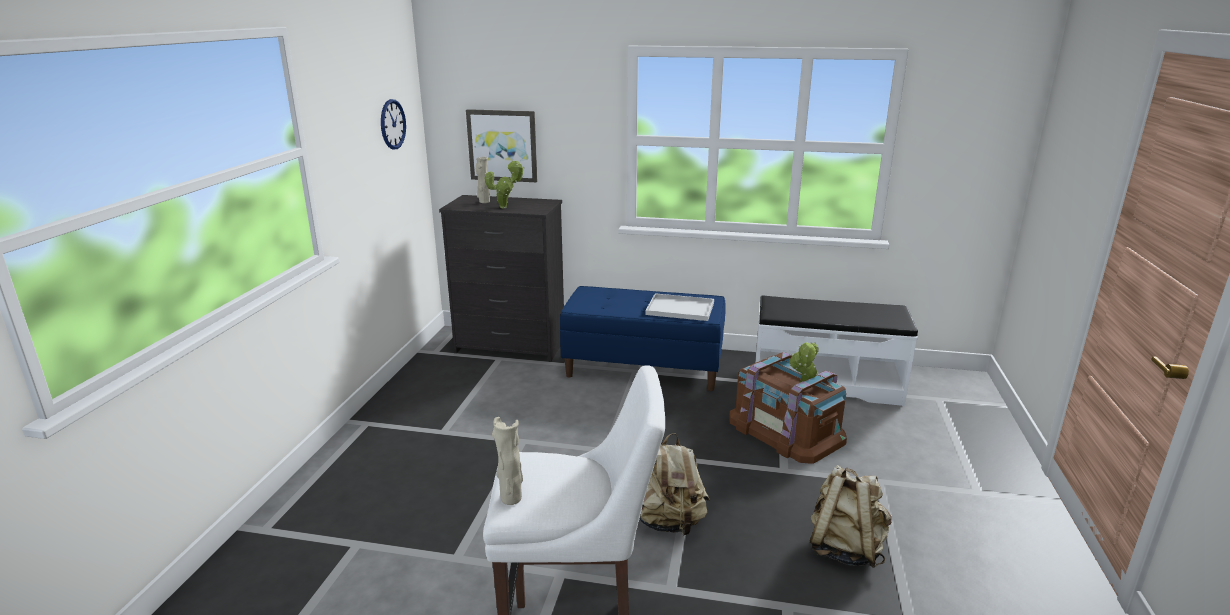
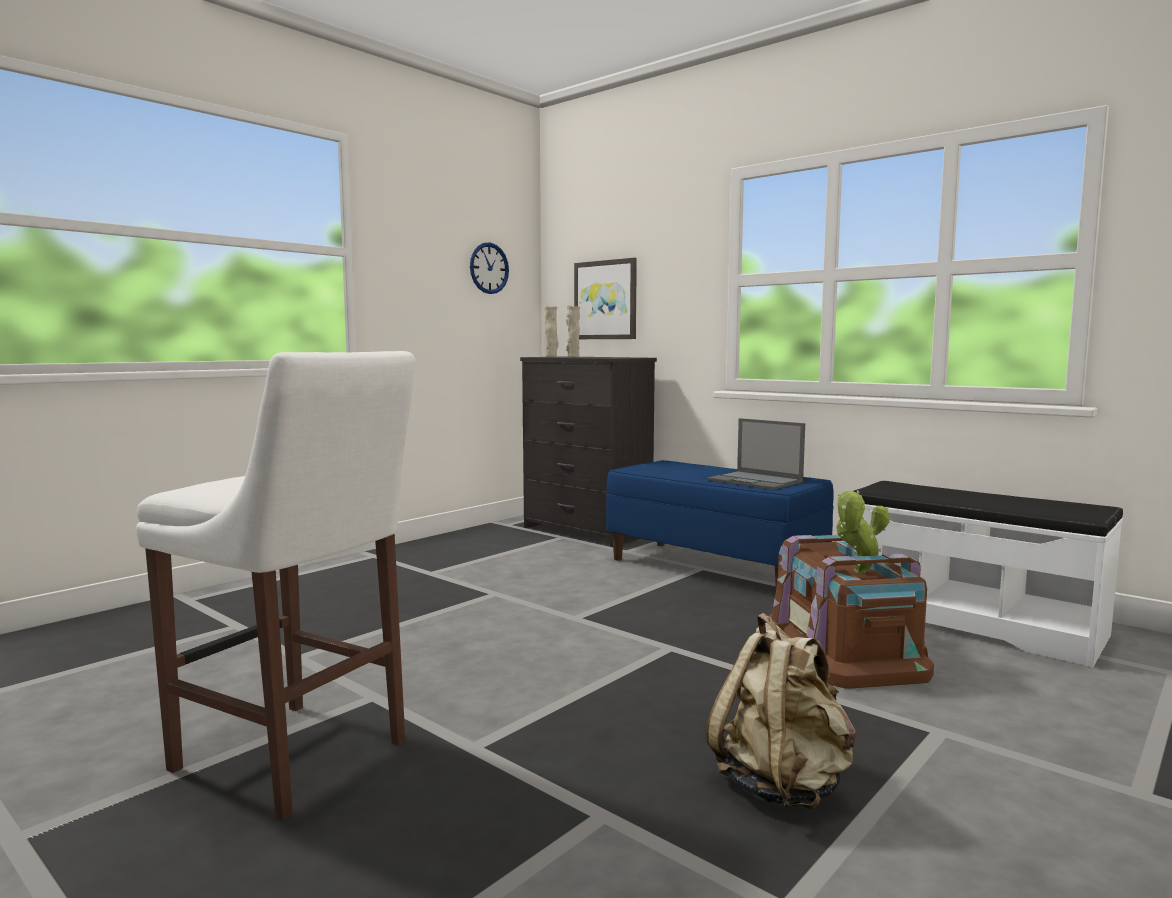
camera: 30 degrees right, 15 degrees down
potted plant [485,160,524,208] -> none
beige vase [492,417,523,505] -> beige vase moved to [544,305,559,357]
beige backpack [640,433,710,536] -> none
white tray [645,293,714,321] -> laptop [707,418,805,490]

